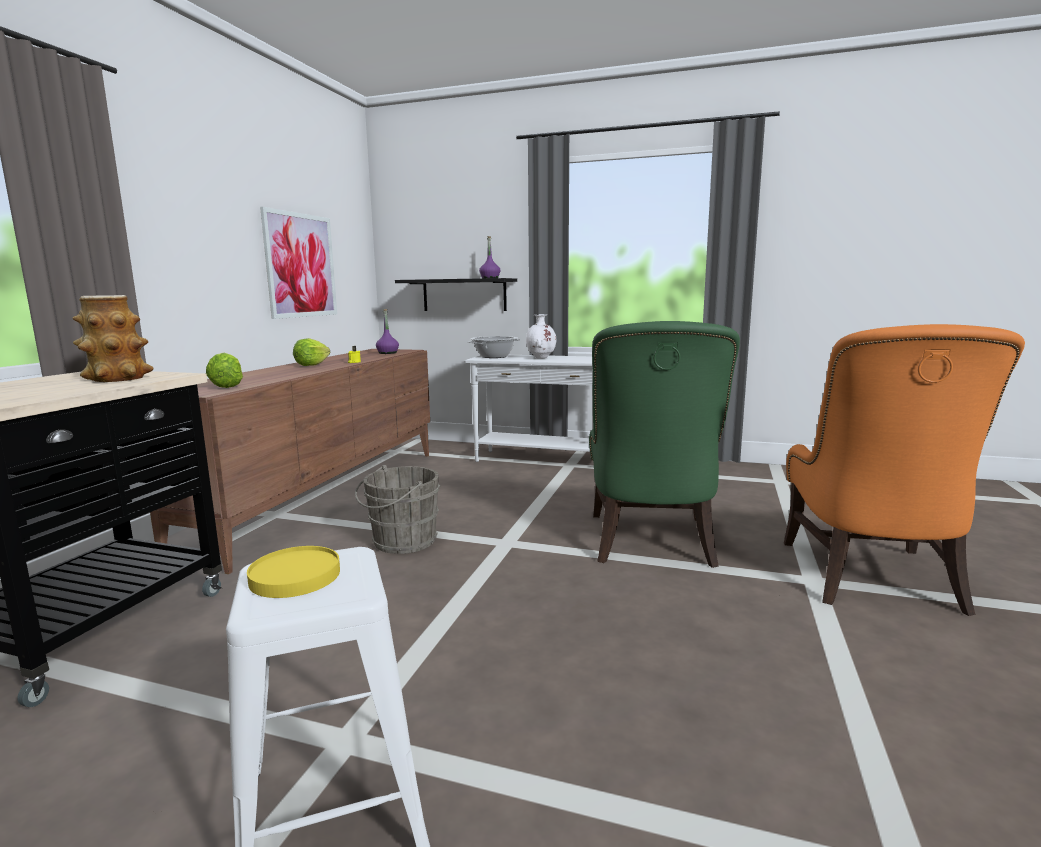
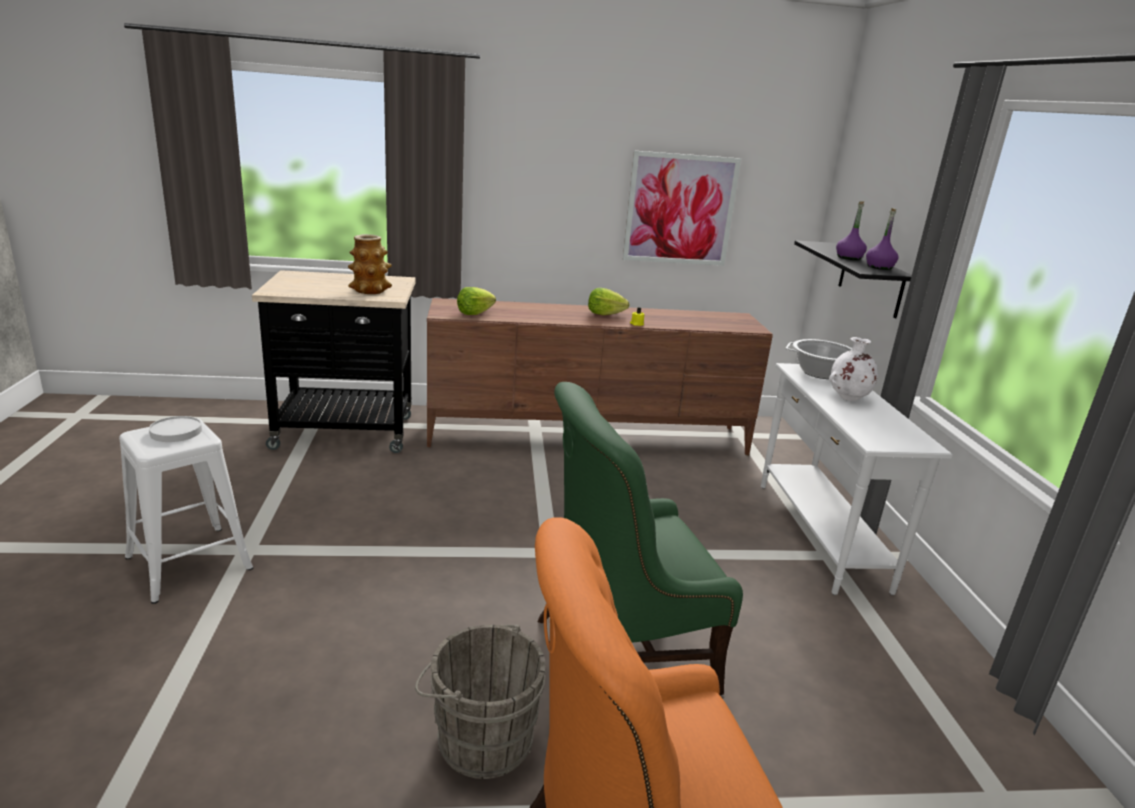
camera: 65 degrees right, 10 degrees up
yellow plate [247,546,340,598] -> white plate [149,416,202,442]
grey bucket [355,465,440,554] -> grey bucket moved to [415,624,546,779]
purple bottle [376,309,399,354] -> purple bottle moved to [836,201,867,260]

